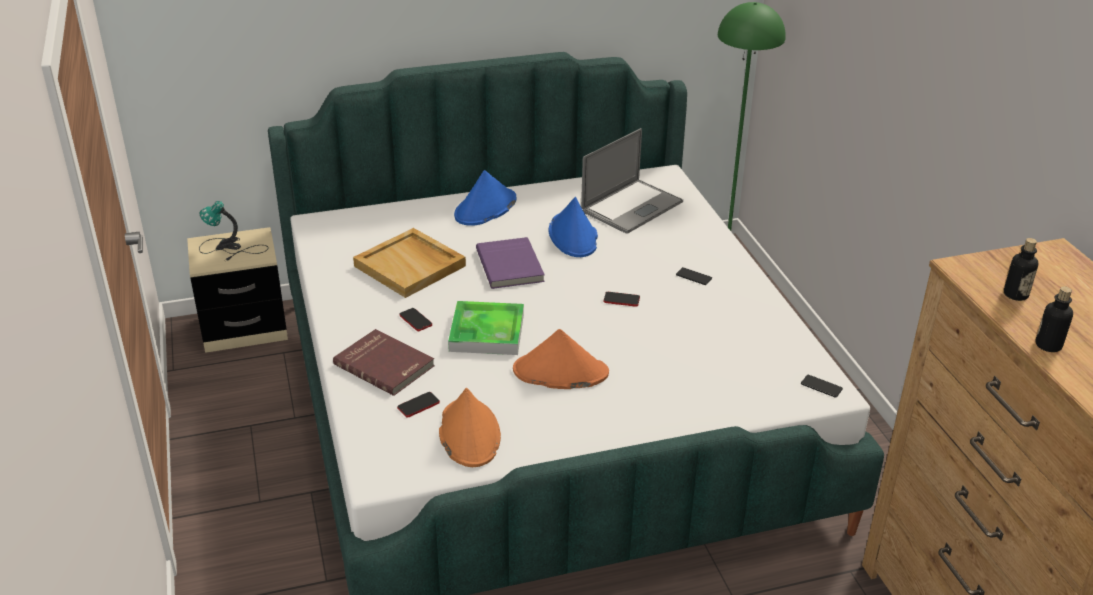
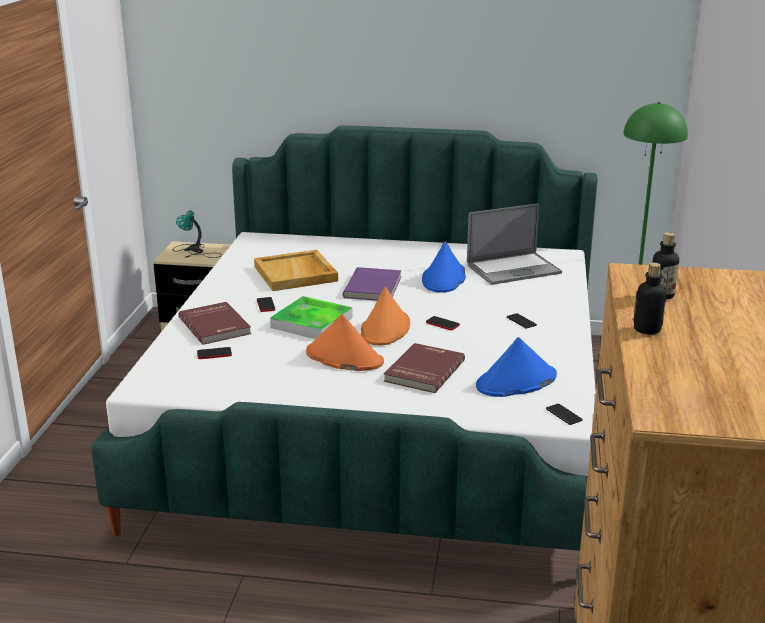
camera: 25 degrees right, 10 degrees down
orange hat [439,388,501,467] -> orange hat moved to [361,287,410,345]
blue hat [454,170,516,226] -> blue hat moved to [476,337,557,397]
none -> red book [384,343,465,393]

